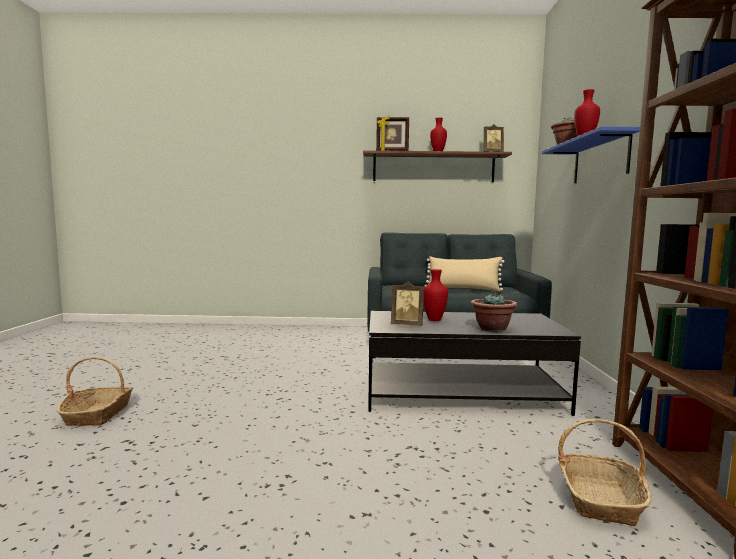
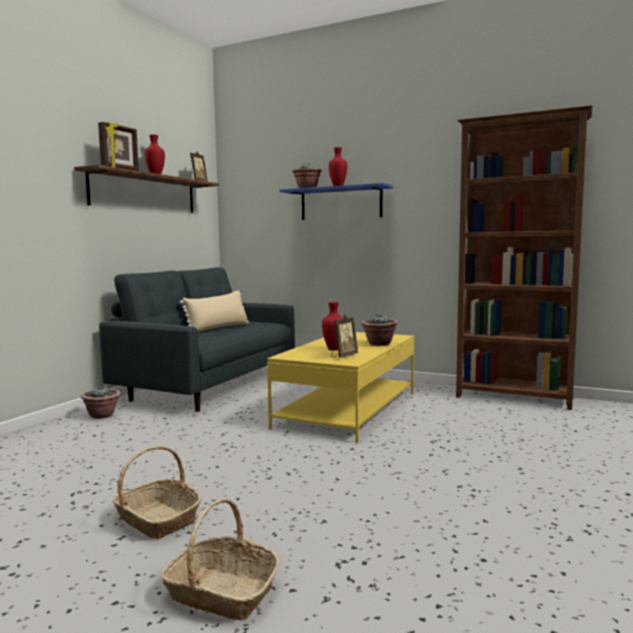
camera: 65 degrees left, 0 degrees up
black coffee table [368,311,581,416] -> yellow coffee table [267,332,414,443]
basket [558,419,651,526] -> basket moved to [112,446,202,539]
none -> potted plant [81,386,121,419]

